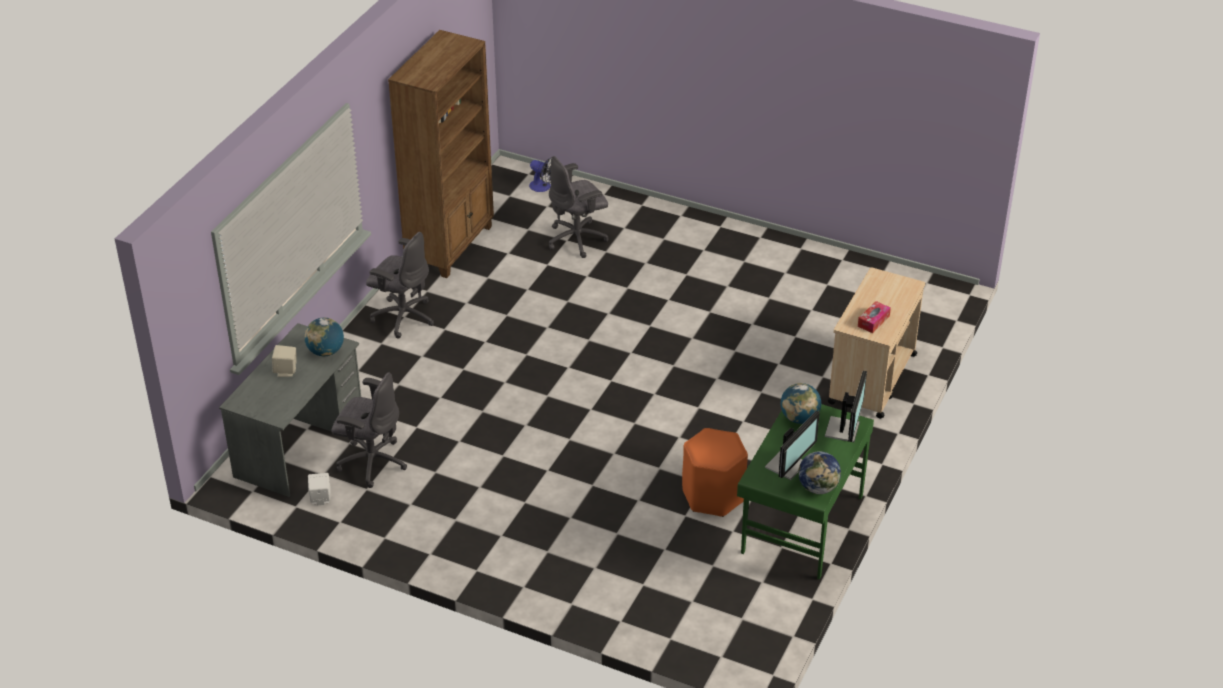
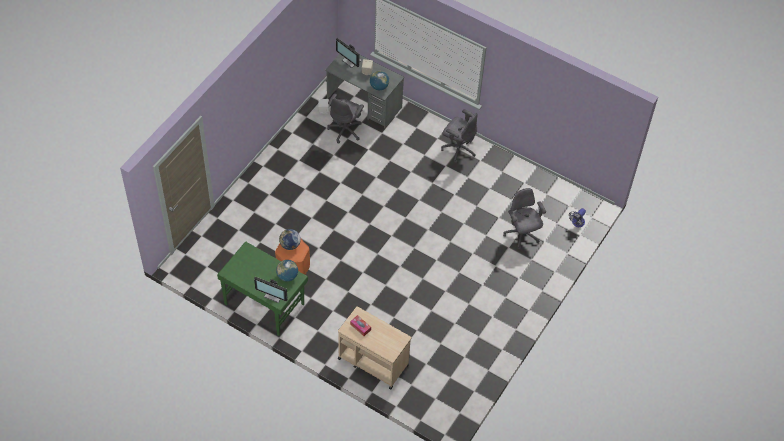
camera: 95 degrees right, 15 degrees up
grey office chair [366,232,434,339] -> grey office chair turned 90 degrees counterclockwise [441,109,477,163]
brown bookcase [388,30,494,278] -> none
monitor [765,411,820,480] -> monitor moved to [336,38,362,68]
globe [798,451,841,494] -> globe moved to [279,229,301,250]

